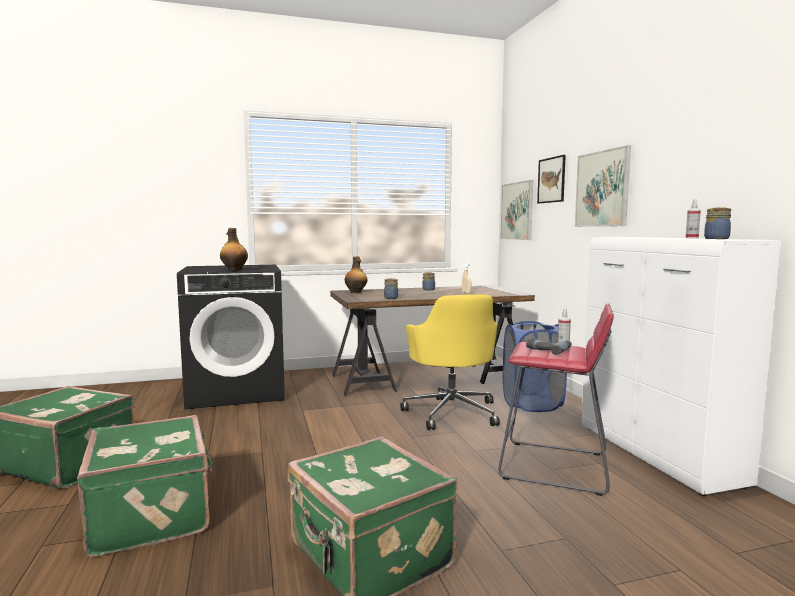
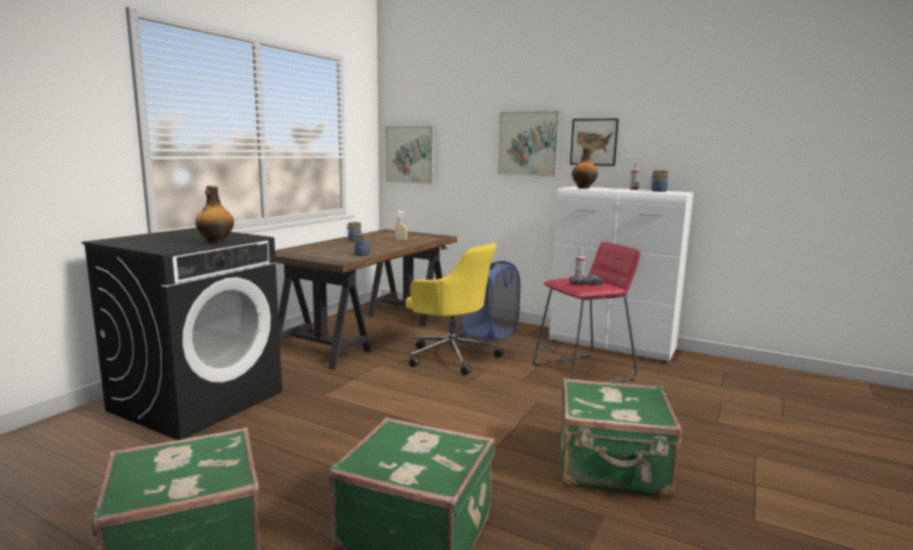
camera: 45 degrees left, 5 degrees up
bottle [345,256,367,293] -> bottle moved to [572,147,598,189]
picture [537,155,566,204] -> picture moved to [570,119,619,166]

